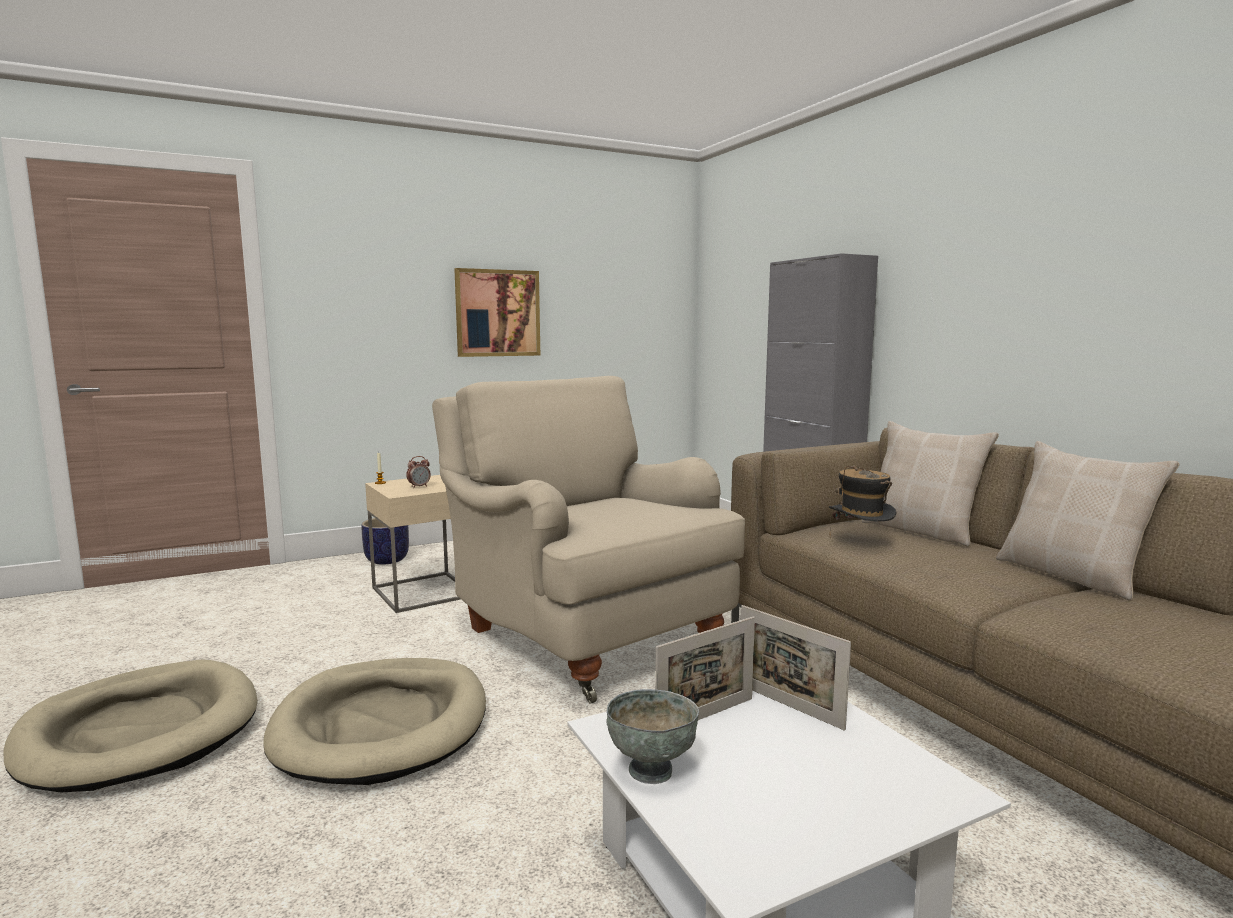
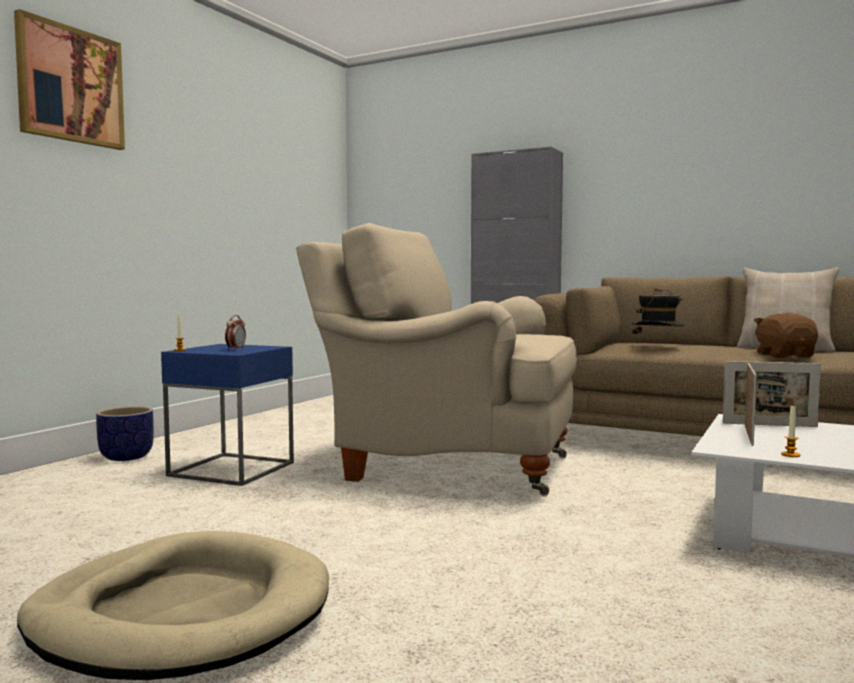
camera: 35 degrees left, 5 degrees down
beige dog bed [263,658,486,785] -> none
beige side table [365,475,460,613] -> blue side table [161,344,294,486]
picture [454,268,540,357] -> picture moved to [14,9,125,150]
grey bowl [607,689,699,784] -> candle [781,406,801,457]
beige pillow [862,421,999,547] -> none
none -> brown plush toy [753,313,818,358]

